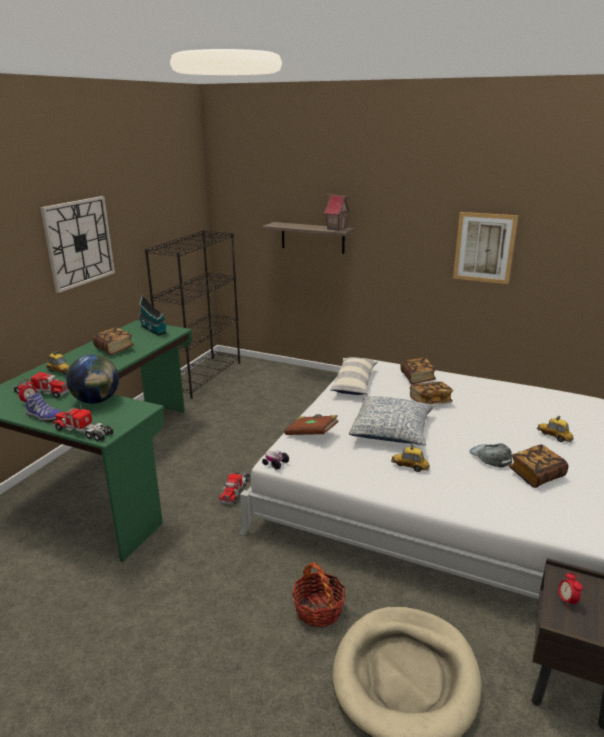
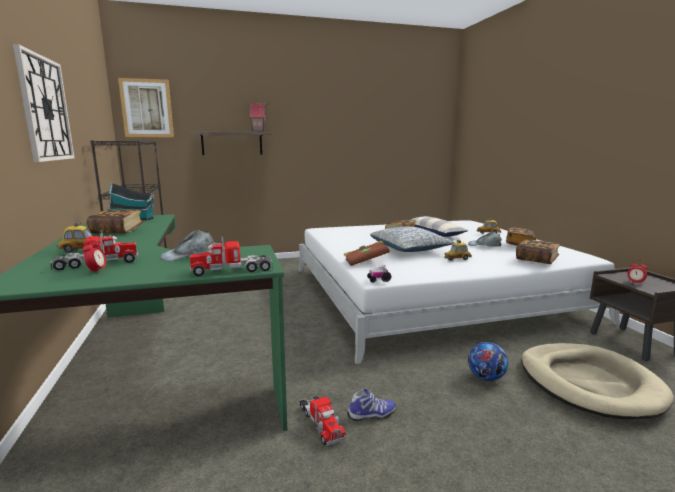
camera: 40 degrees left, 10 degrees down
shoe [26,393,61,423] -> shoe moved to [347,388,396,421]
globe [66,354,119,404] -> grey cap [160,230,214,262]
toy truck [219,472,250,505] -> toy truck moved to [300,396,346,446]
basket [292,561,345,627] -> football [468,342,508,381]
pillow [330,357,378,395] -> pillow moved to [411,216,469,237]
book [400,358,436,384] -> book moved to [516,239,560,264]
picture [453,212,518,284] -> picture moved to [118,78,174,137]

